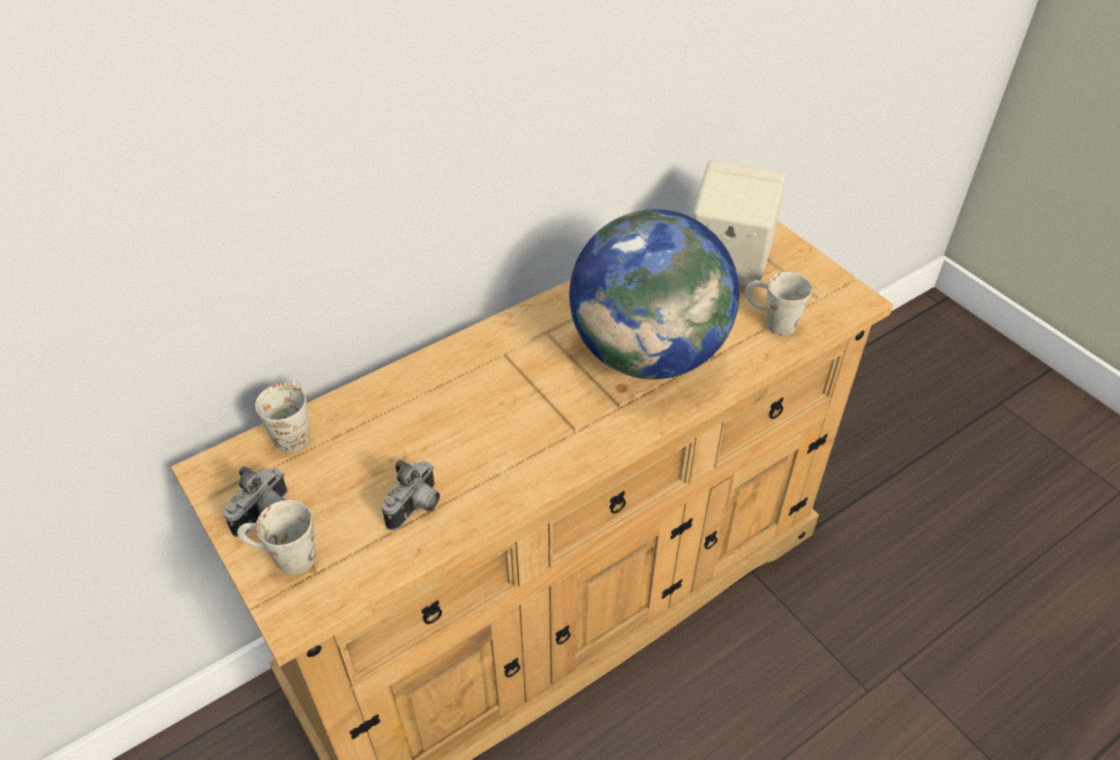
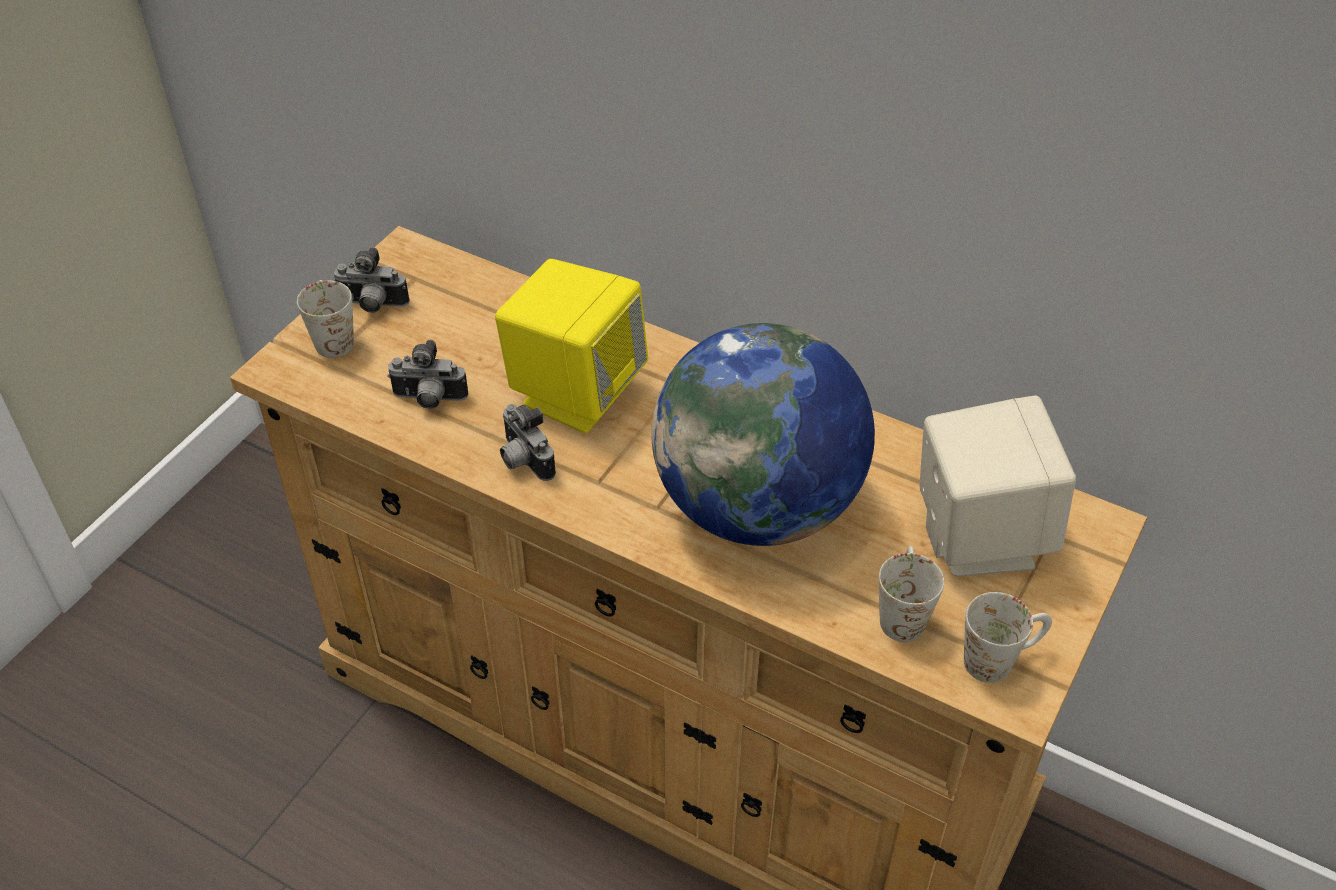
camera: 65 degrees right, 0 degrees up
white mug [255,379,310,452] -> white mug moved to [964,592,1052,683]
none -> yellow speaker [495,259,648,433]
none -> camera [500,404,556,481]

